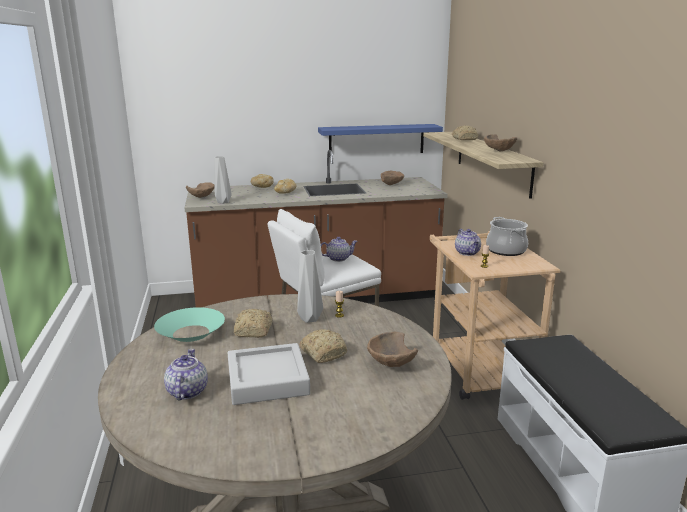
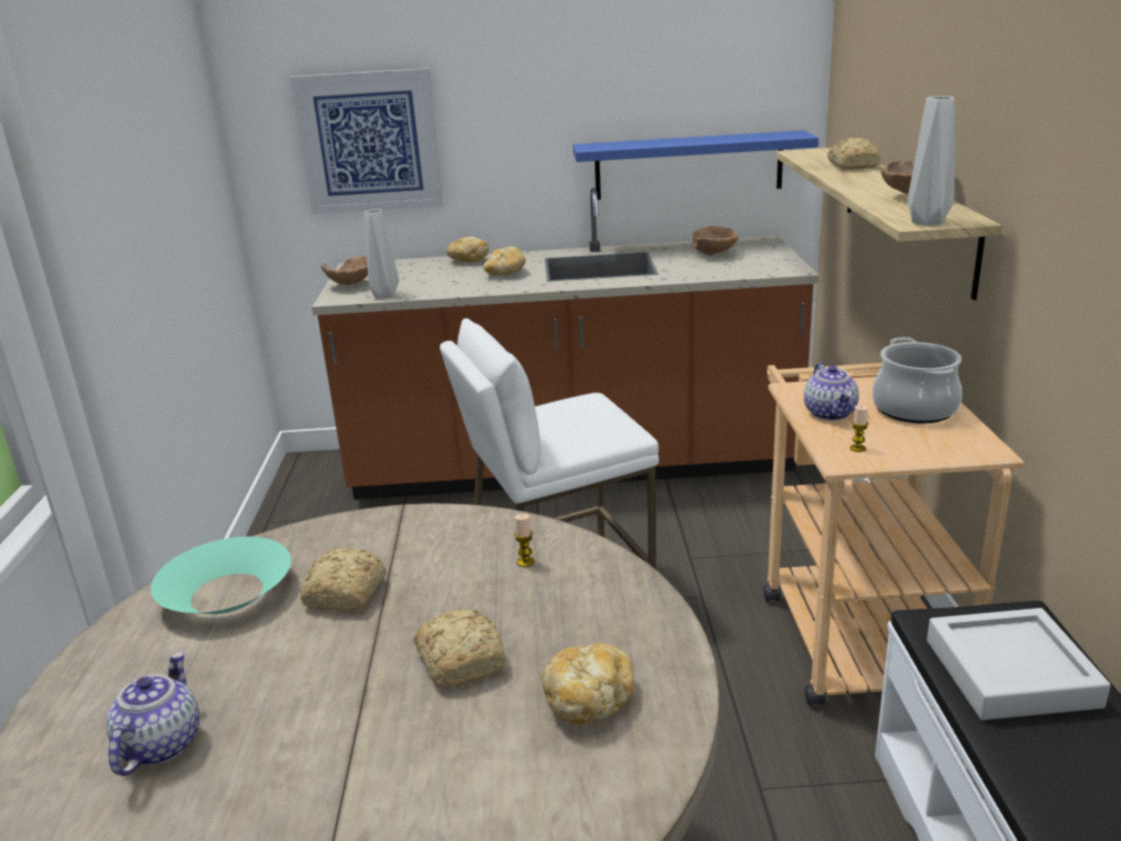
camera: 10 degrees right, 5 degrees up
grey tray [228,343,310,405] -> grey tray moved to [927,608,1111,720]
grey vase [297,250,323,323] -> grey vase moved to [908,96,955,226]
teapot [321,237,358,262] -> none
brown bowl [367,332,418,367] -> bread [542,643,635,723]
none -> picture [290,68,443,215]

